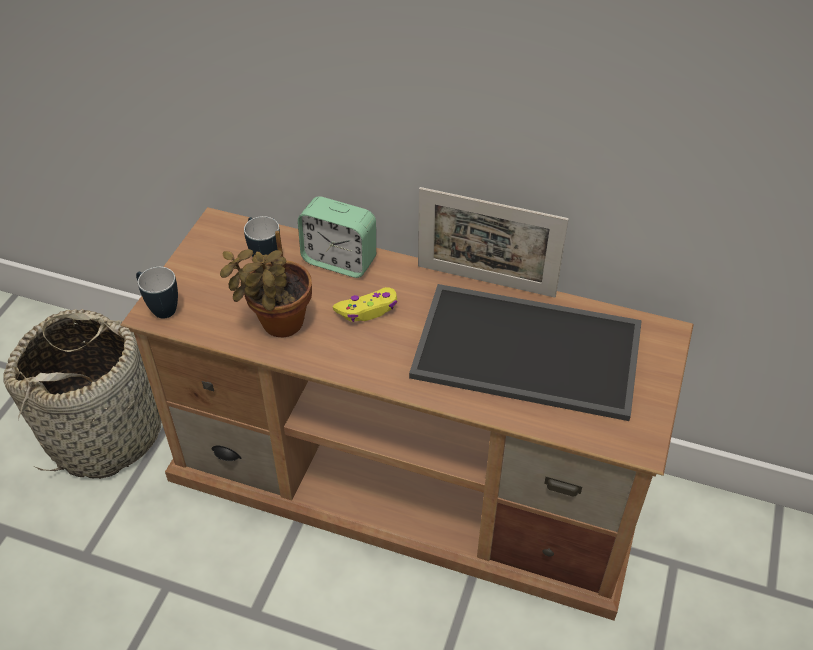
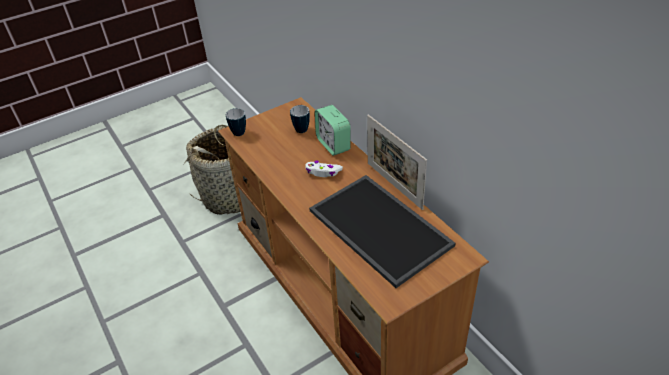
camera: 40 degrees right, 5 degrees down
potted plant [220,231,312,337] -> none
yellow game controller [333,287,397,322] -> white game controller [305,161,343,177]

